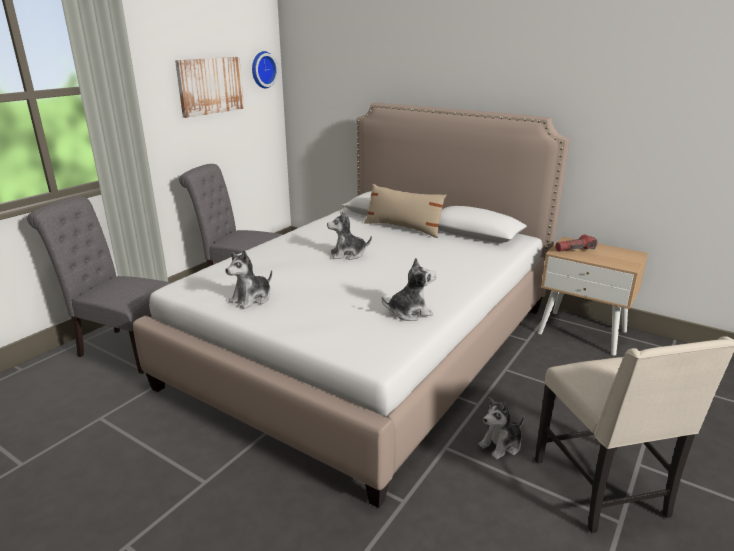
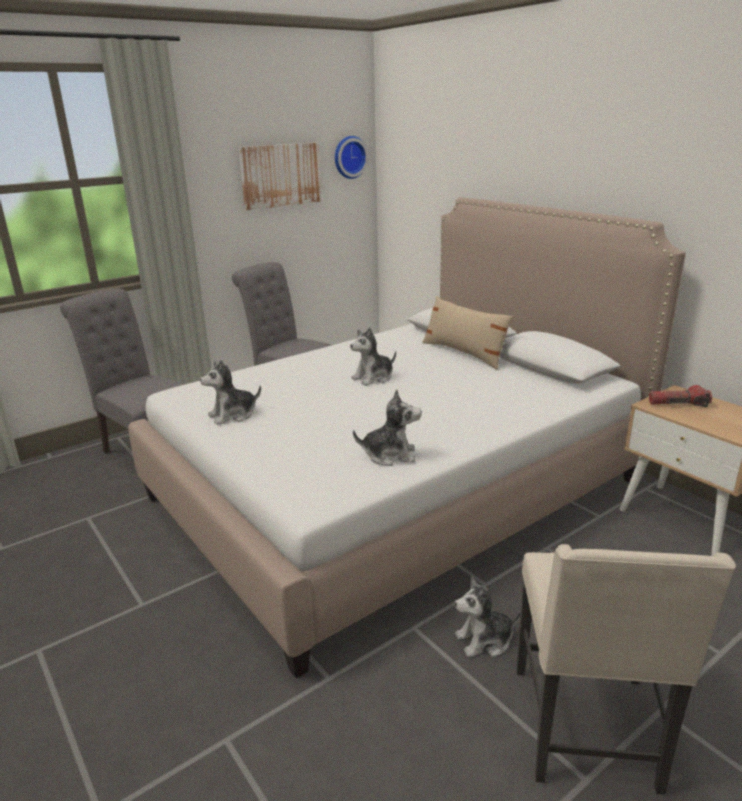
camera: 20 degrees right, 0 degrees up
plush toy [327,212,372,260] -> plush toy turned 45 degrees counterclockwise [350,327,396,386]

